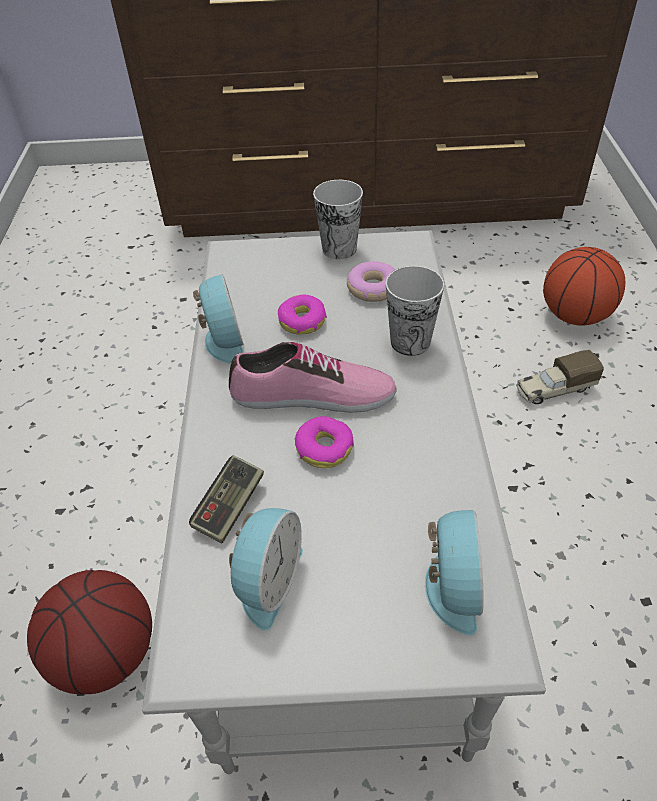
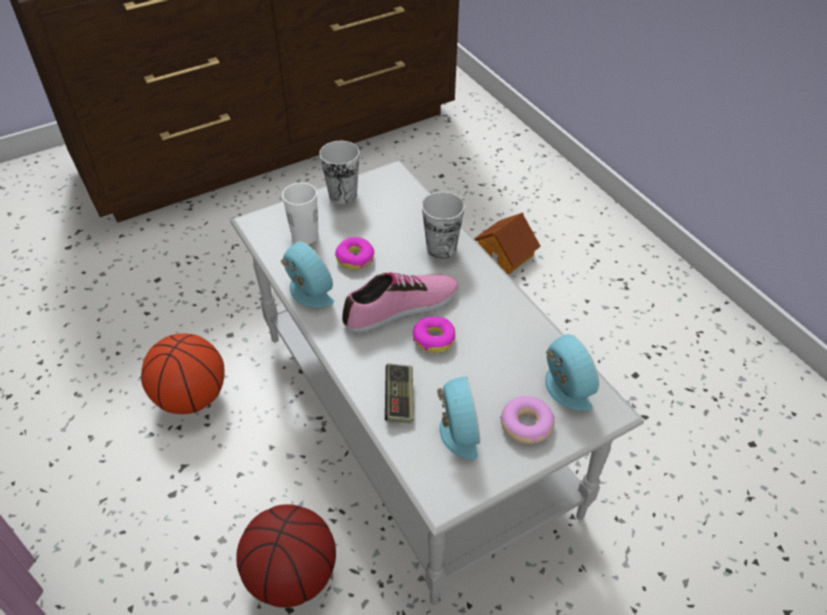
camera: 30 degrees left, 0 degrees up
donut [347,261,395,302] -> donut moved to [500,396,555,444]
toy truck [516,350,604,404] -> toy house [474,212,541,275]
basketball [543,247,625,326] -> basketball moved to [141,333,224,414]
none -> white cup [282,183,319,244]

